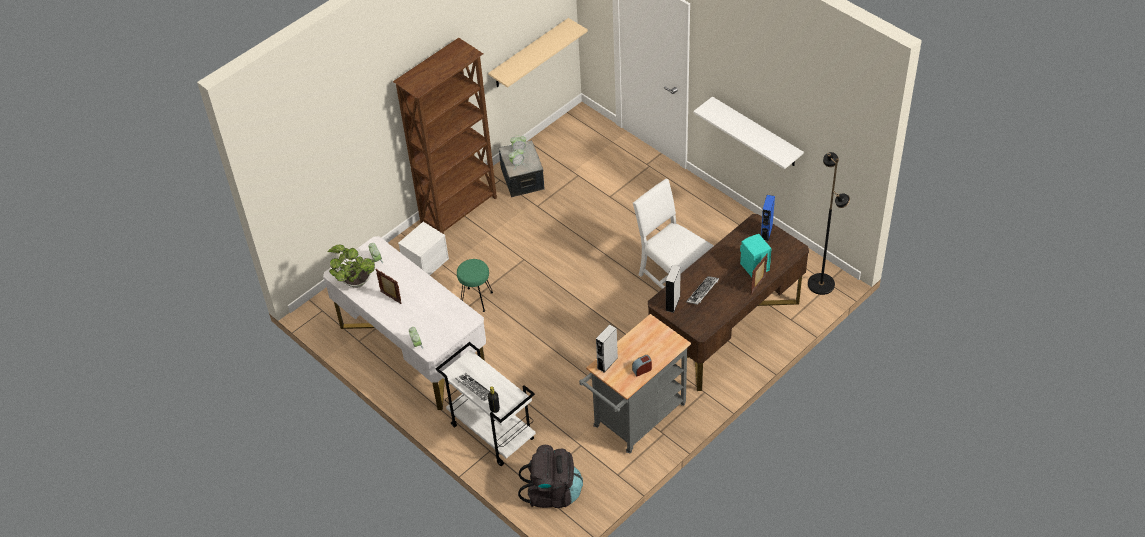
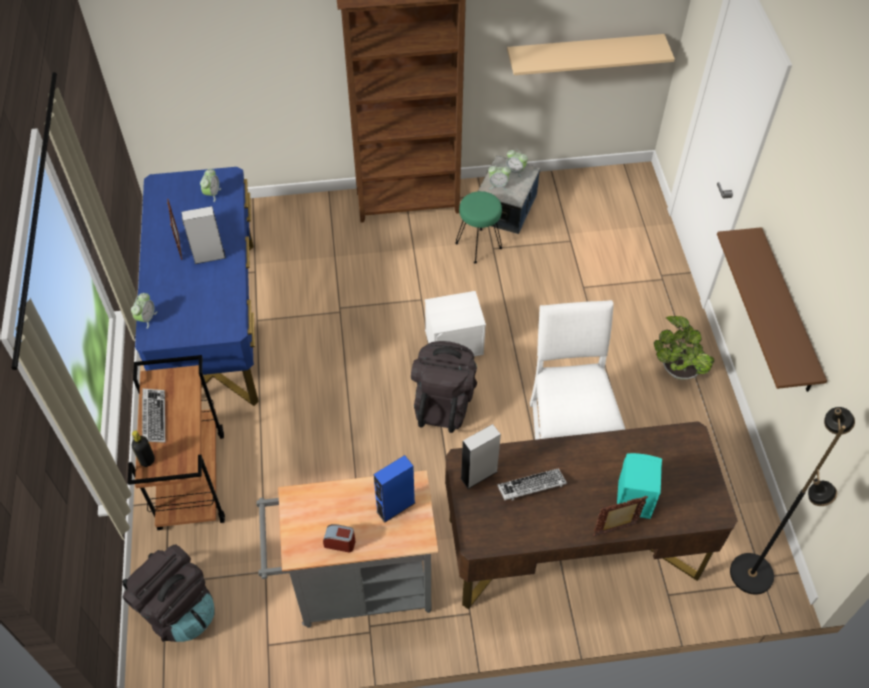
camera: 35 degrees right, 5 degrees up
white desk [323,236,486,410] -> blue desk [135,167,259,406]
potted plant [327,245,375,288] -> potted plant moved to [654,316,714,380]
white storage box [398,222,449,275] -> white storage box moved to [425,291,486,356]
white cart [436,342,536,466] -> brown cart [128,355,225,530]
green stool [457,259,493,312] -> green stool moved to [455,191,502,264]
grey speaker [596,324,618,373] -> grey speaker moved to [182,206,226,264]
white shelf [693,97,804,169] -> brown shelf [717,227,827,392]
blue speaker [761,195,775,241] -> blue speaker moved to [373,455,415,523]
none -> black backpack [411,341,477,433]

